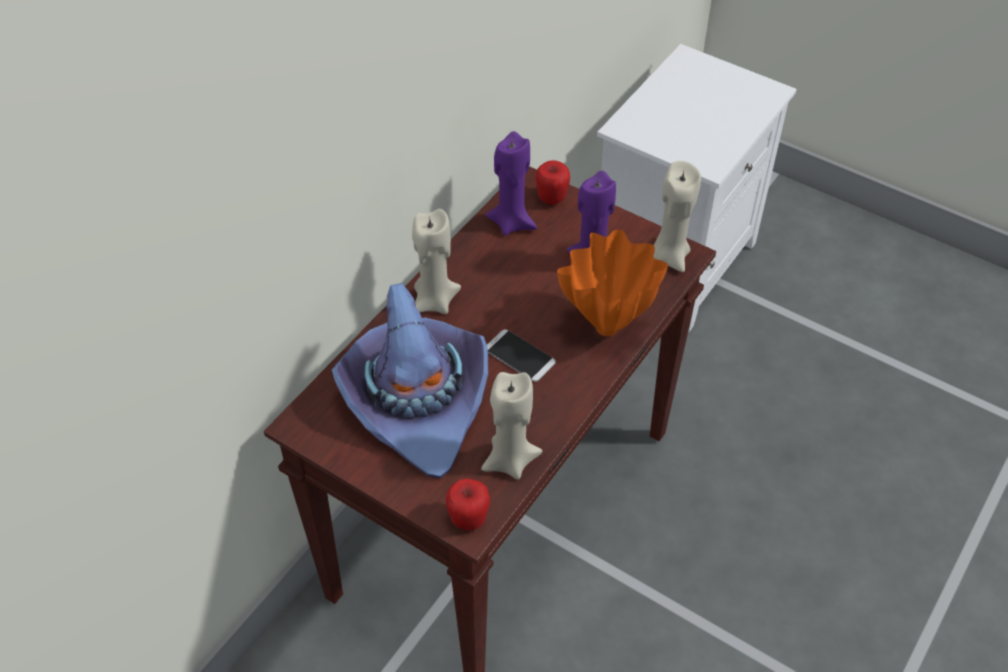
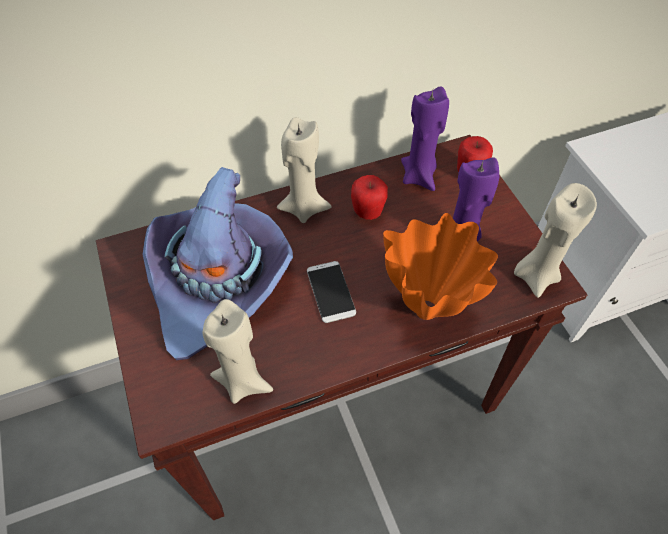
camera: 35 degrees right, 5 degrees up
apple [446,479,490,530] -> apple moved to [351,175,388,220]

